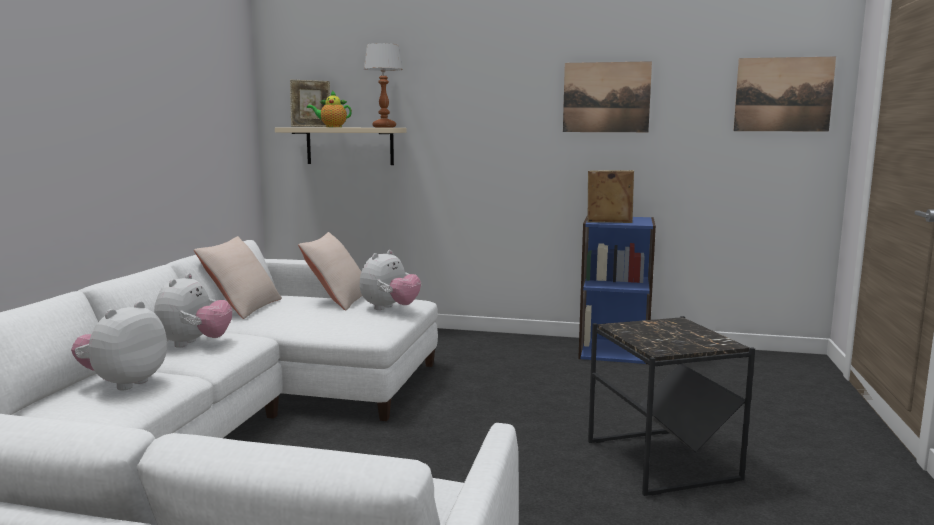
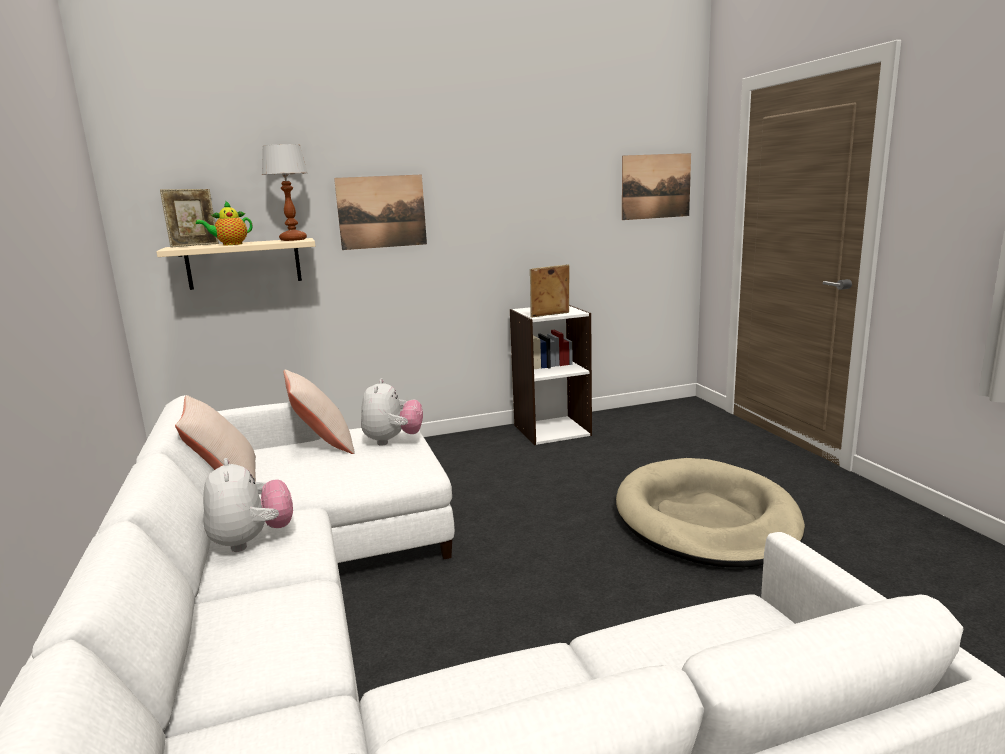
camera: 30 degrees left, 5 degrees up
plush toy [71,301,167,390] -> none
picture [563,61,652,132] -> picture moved to [334,174,427,250]
blue bookcase [578,217,656,364] -> white bookcase [510,305,592,445]
black side table [588,316,755,496] -> beige dog bed [616,458,805,568]

